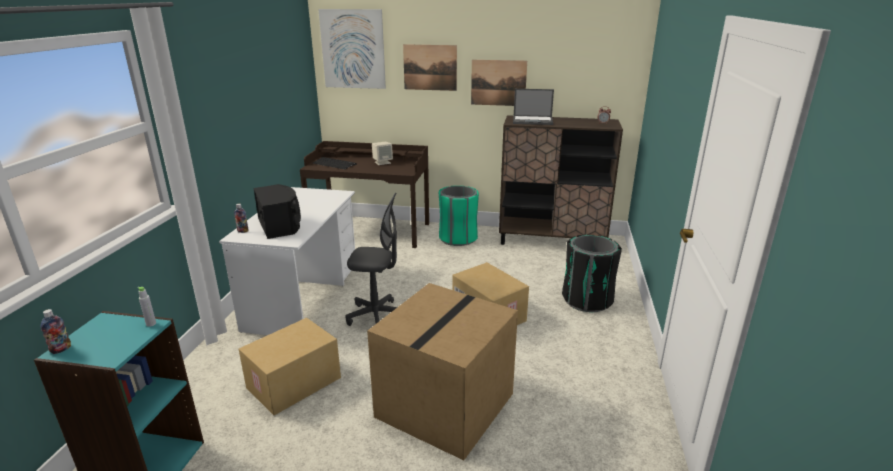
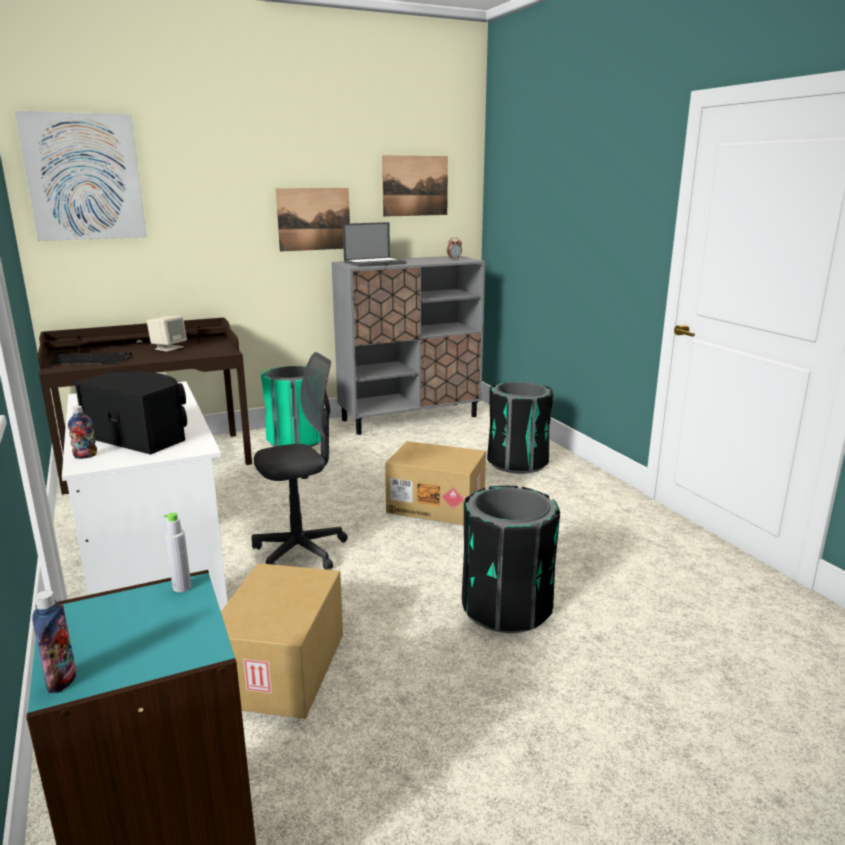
camera: 35 degrees left, 5 degrees down
cardboard box [367,283,518,460] -> black trash can [462,486,560,633]
picture [403,44,457,91] -> picture moved to [382,155,448,217]
brown cabinet [499,115,623,245] -> grey cabinet [331,256,486,435]

